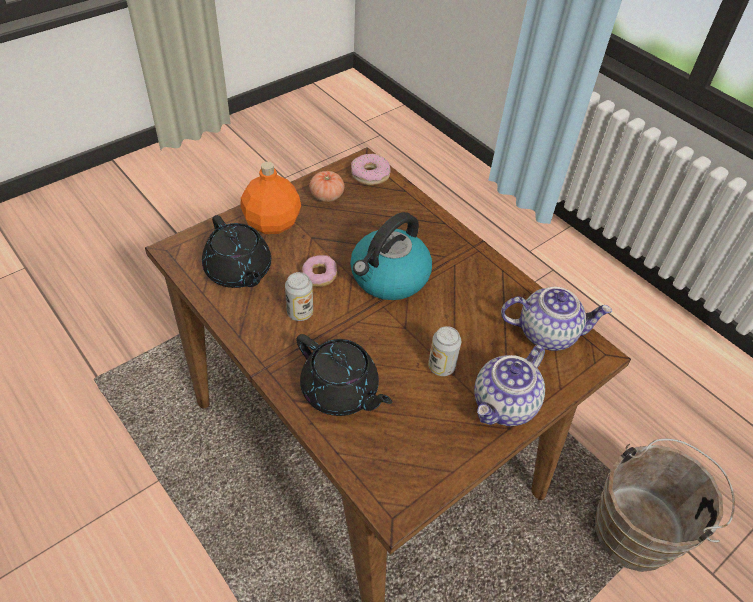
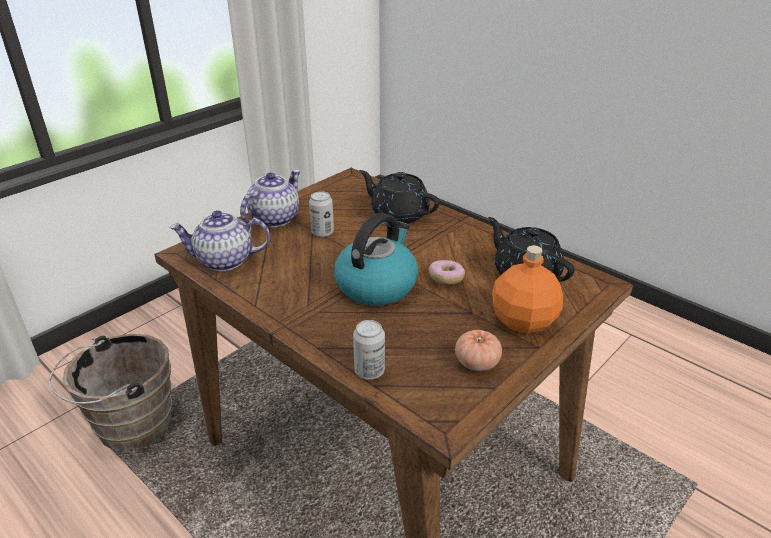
camera: 175 degrees right, 15 degrees down
can [285,272,313,321] -> can moved to [353,320,385,380]
donut [351,153,391,185] -> none

